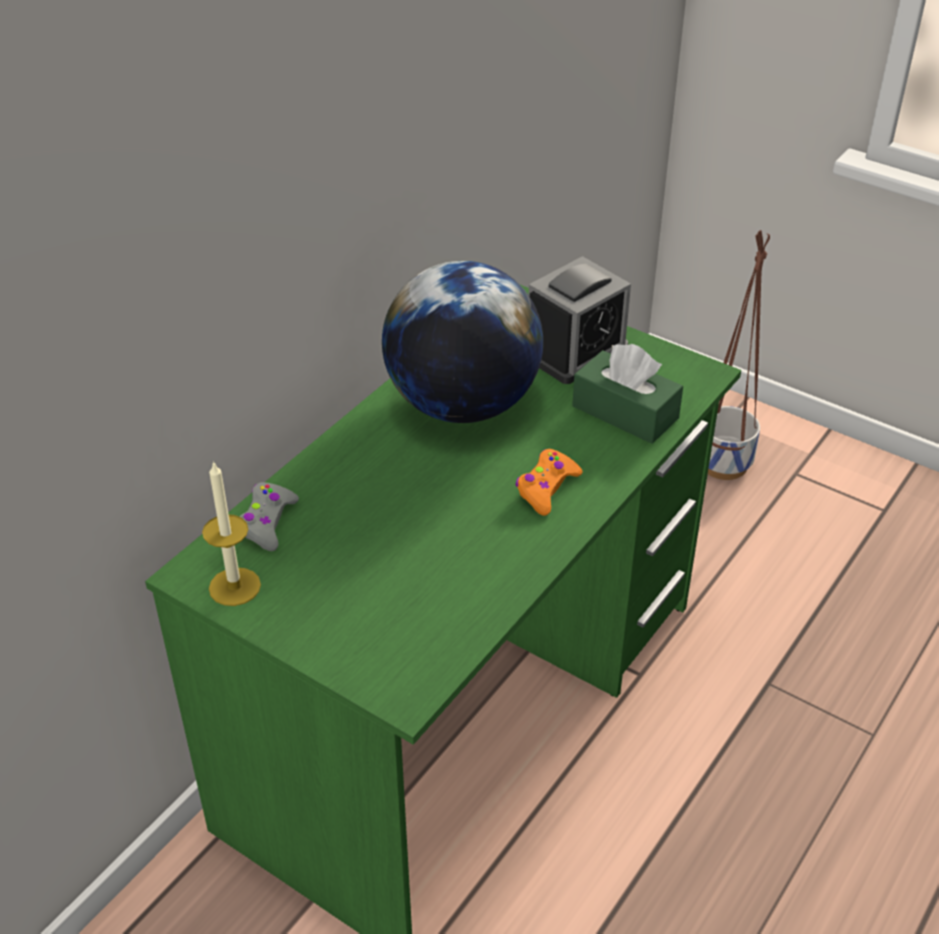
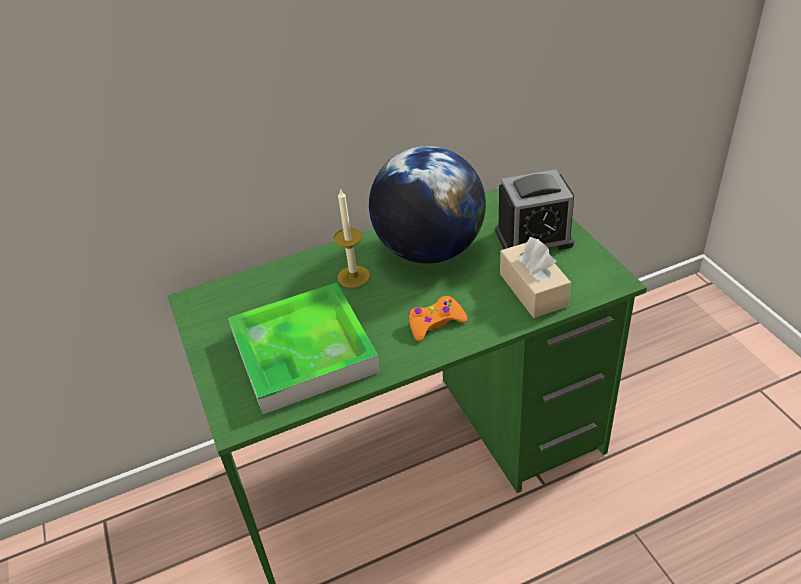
camera: 35 degrees right, 0 degrees up
candle [202,461,261,606] -> candle moved to [333,188,370,288]
grey game controller [239,482,299,551] -> none
green tissue box [572,344,683,444] -> beige tissue box [500,237,571,318]
planter [708,230,770,480] -> none
none -> tray [228,282,380,414]

